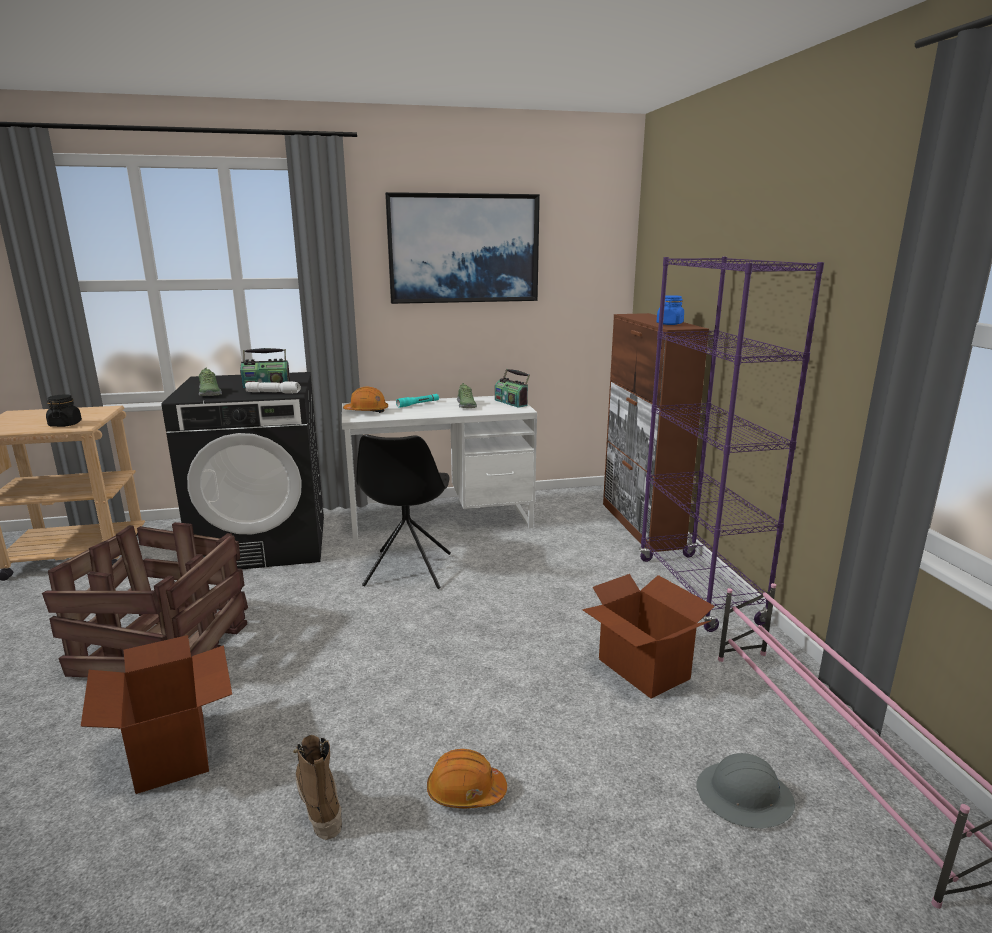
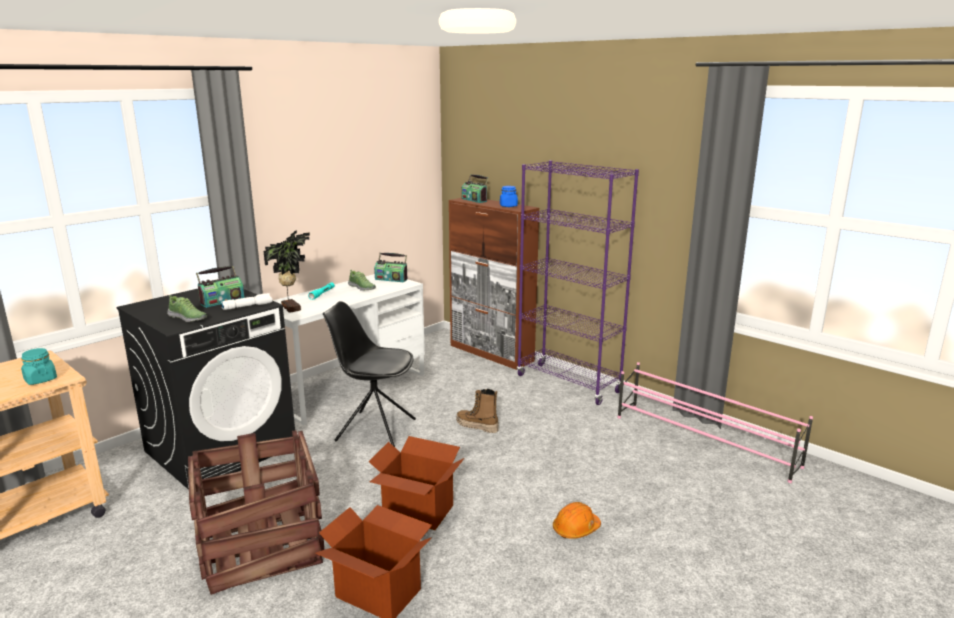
camera: 35 degrees left, 0 degrees up
black jar [46,394,82,427] -> turquoise jar [21,348,57,385]
boot [293,735,342,840] -> boot moved to [456,389,499,433]
orange hard hat [343,387,388,413] -> potted plant [264,230,310,313]
black chair [356,434,451,589] -> black chair turned 135 degrees clockwise [323,301,416,447]
picture [385,192,540,304] -> none
cardboard box [582,574,715,699] -> cardboard box moved to [368,436,464,530]
grey hard hat [696,753,795,828] -> none
none -> radio [462,174,488,203]

